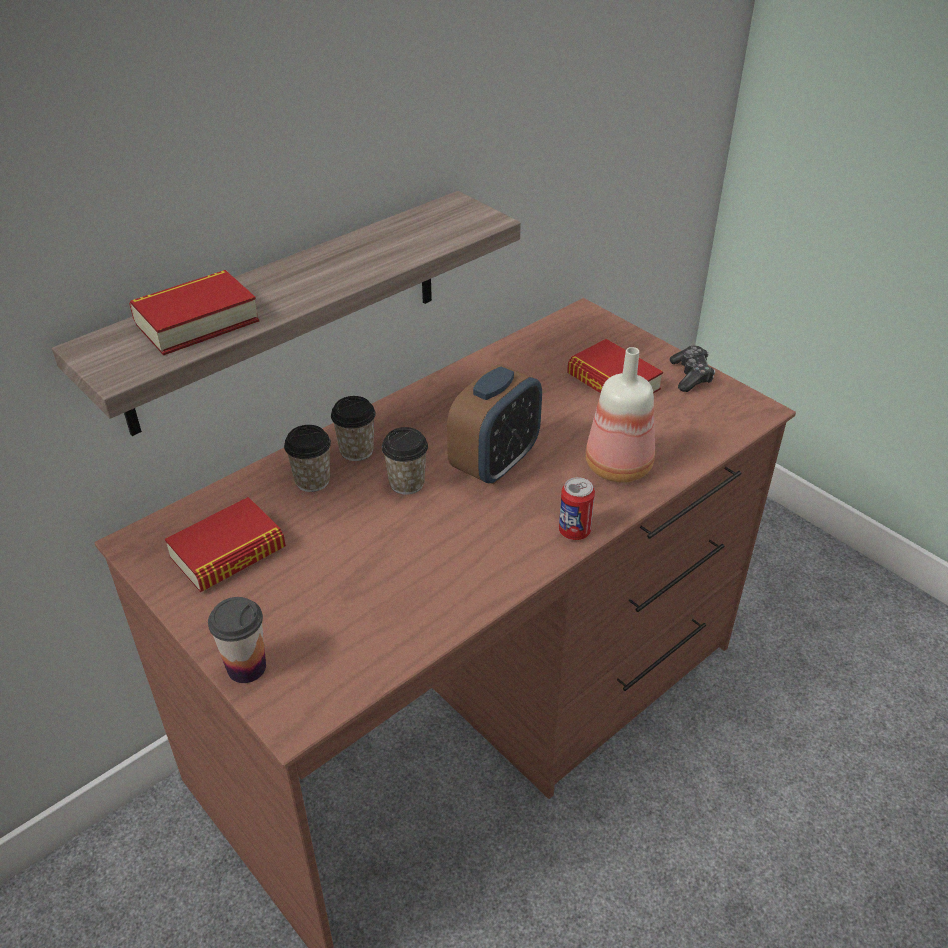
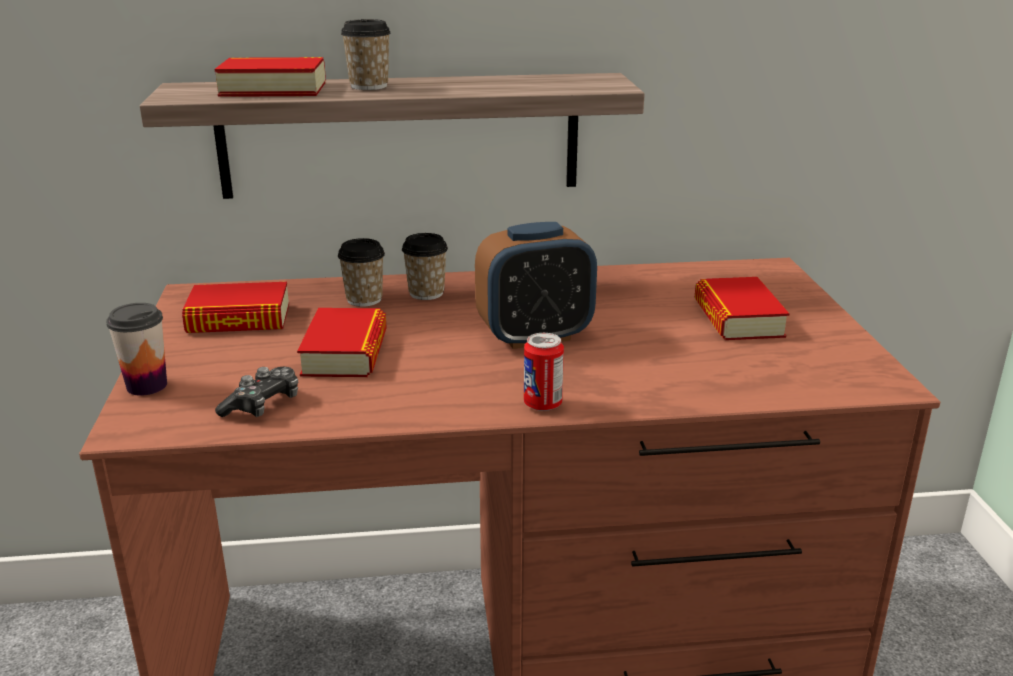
camera: 35 degrees right, 15 degrees down
cup [382,427,428,495] -> cup moved to [341,19,391,90]
bottle [585,347,655,482] -> none
game controller [670,346,715,392] -> game controller moved to [215,367,298,417]
none -> book [297,308,387,377]

